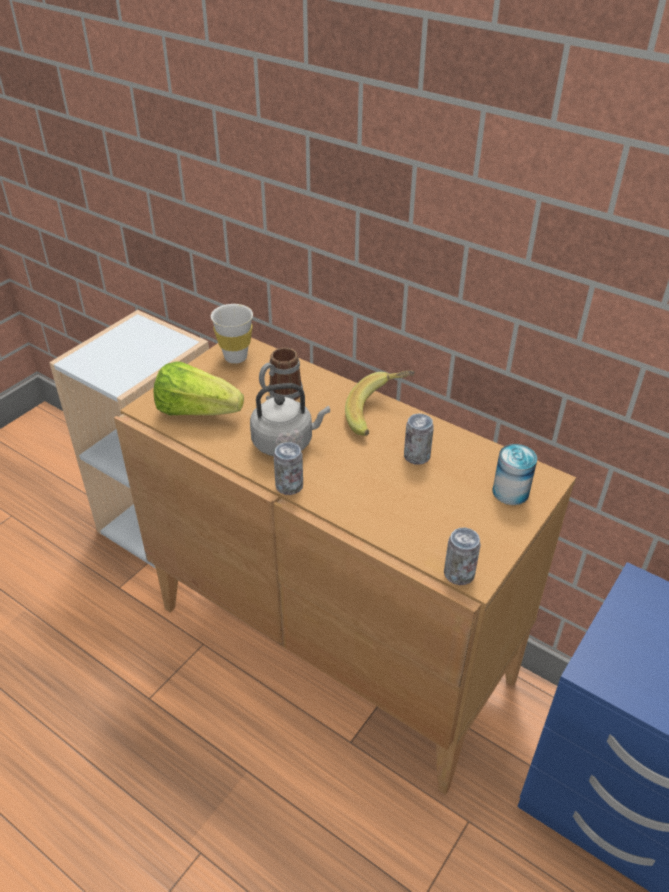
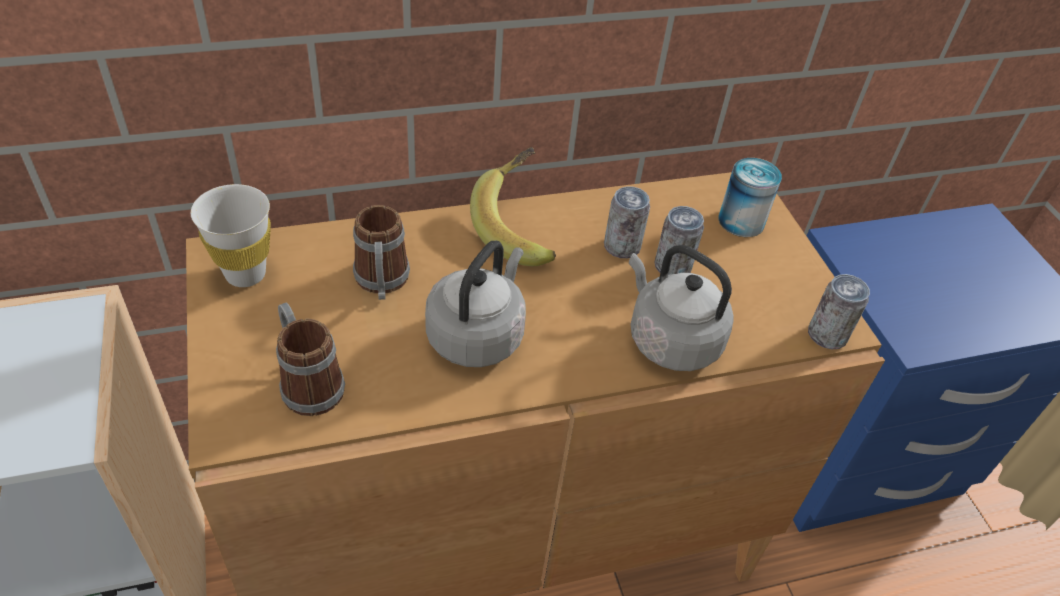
camera: 55 degrees left, 5 degrees up
lettuce [153,361,244,415] -> mug [276,302,345,416]
can [274,442,303,495] -> can moved to [654,206,704,275]
none -> grey kettle [629,245,734,371]

